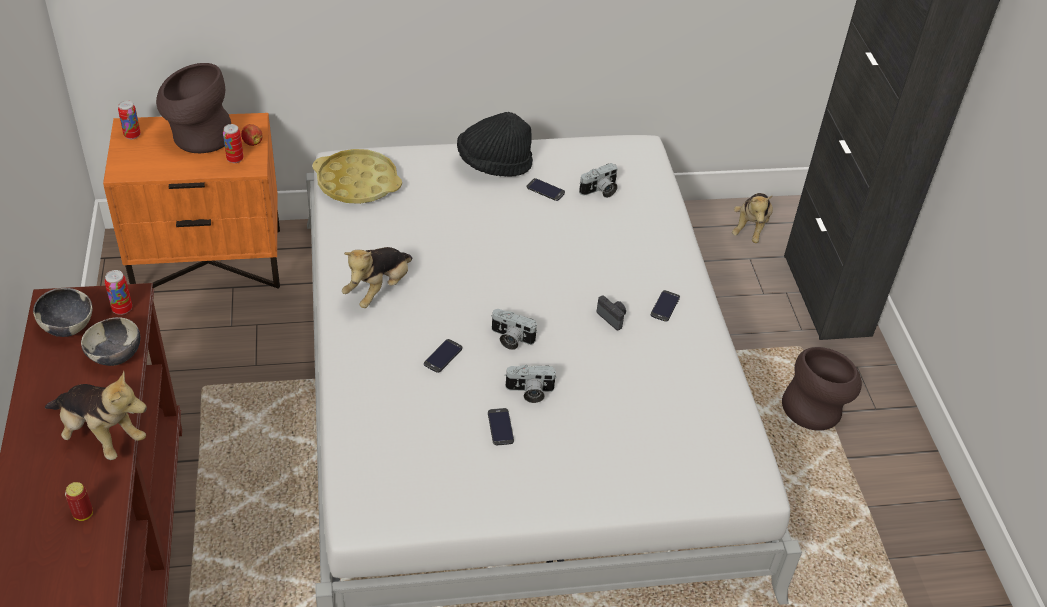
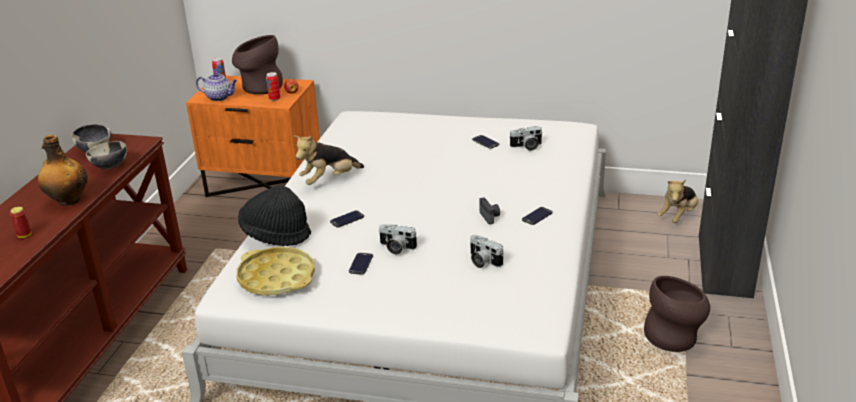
camera: 25 degrees right, 15 degrees down
plush toy [45,370,147,460] -> bottle [38,135,87,206]
can [105,270,132,315] -> none
yellow tray [312,149,402,204] -> yellow tray moved to [236,247,315,296]
black hat [457,112,533,177] -> black hat moved to [238,185,311,246]
camera [491,309,538,350] -> camera moved to [470,235,503,268]
none -> teapot [196,73,237,101]

